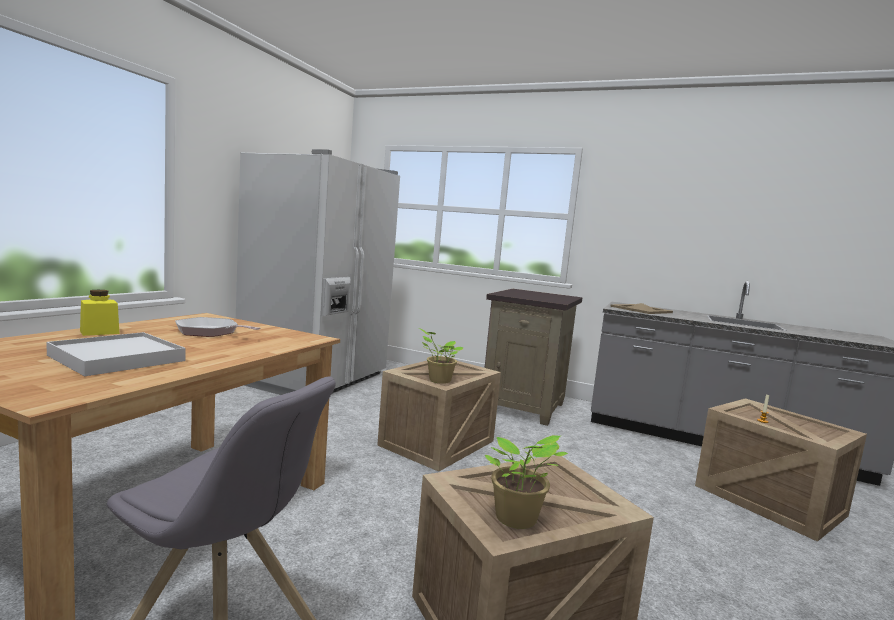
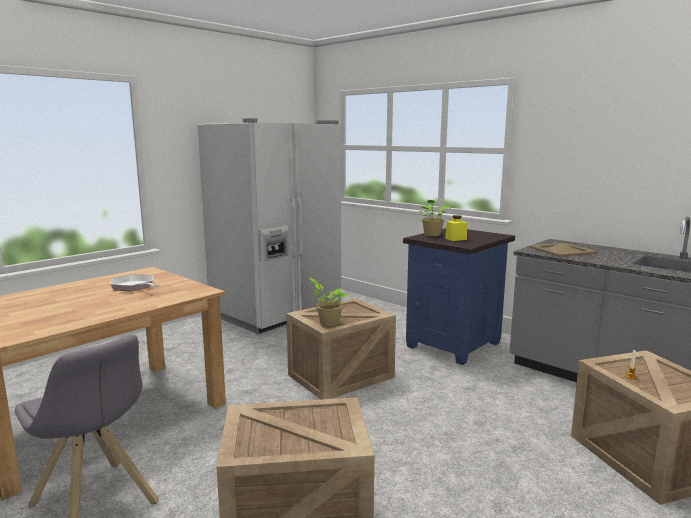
camera: 20 degrees right, 5 degrees up
white tray [46,332,186,376] -> none
yellow jar [80,290,119,336] -> yellow jar moved to [445,215,467,241]
potted plant [484,435,568,529] -> potted plant moved to [420,199,449,236]
beige cabinet [485,289,582,426] -> blue cabinet [403,228,515,365]

